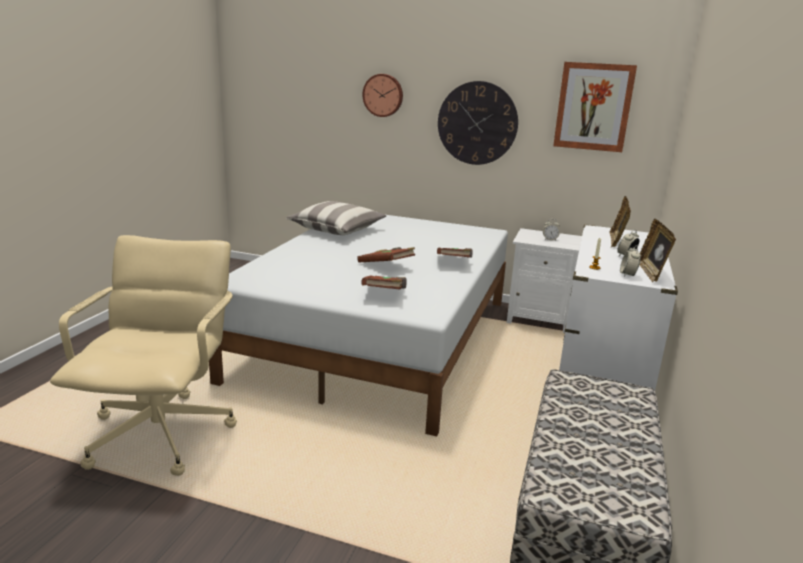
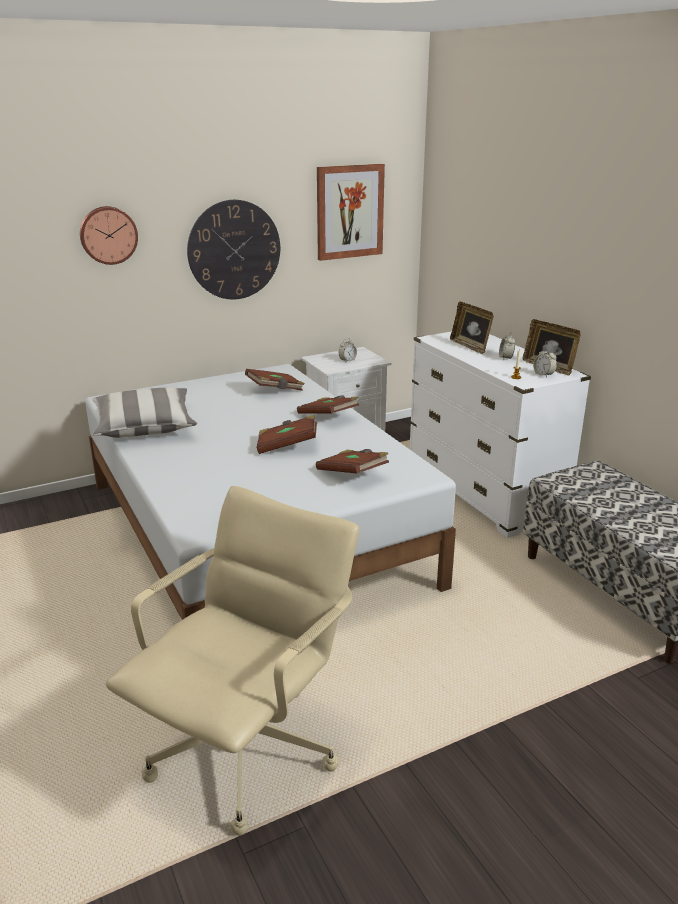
camera: 45 degrees left, 5 degrees up
beige office chair [50,235,237,476] -> beige office chair turned 75 degrees clockwise [105,486,359,836]
none -> brown book [245,369,305,391]

